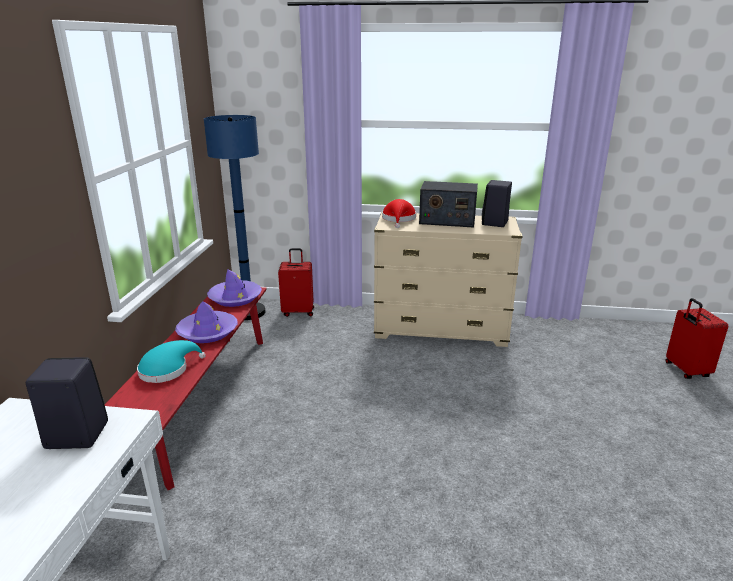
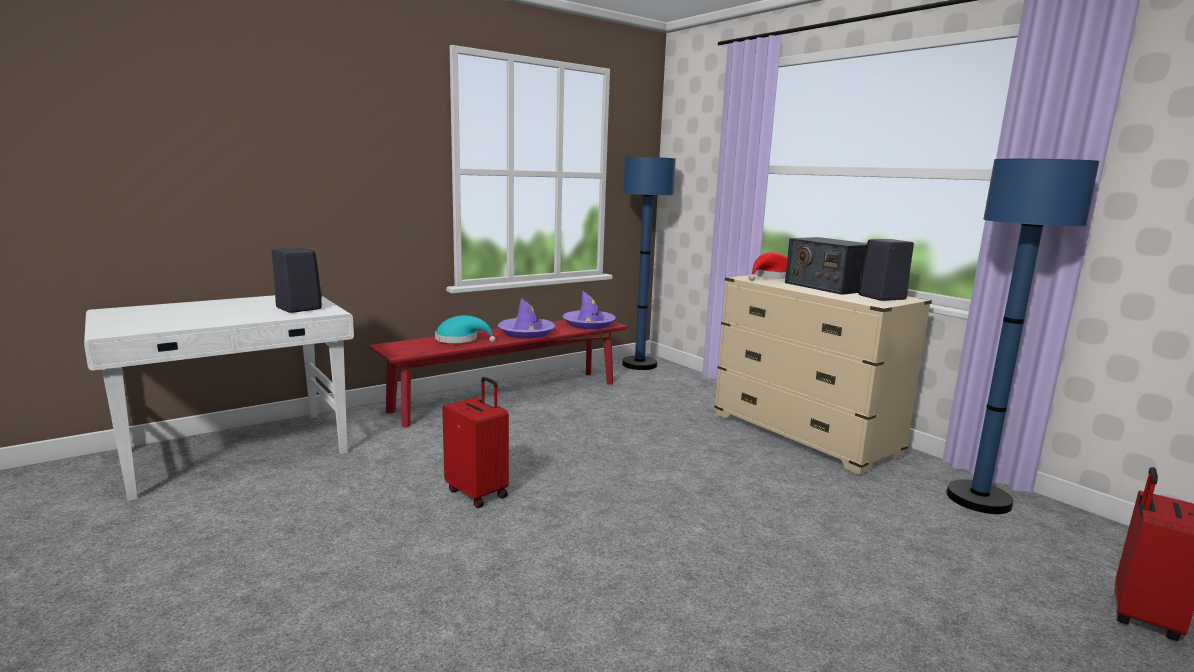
camera: 45 degrees right, 10 degrees down
red suitcase [278,248,314,317] -> red suitcase moved to [442,377,509,508]
none -> blue floor lamp [946,159,1100,514]

